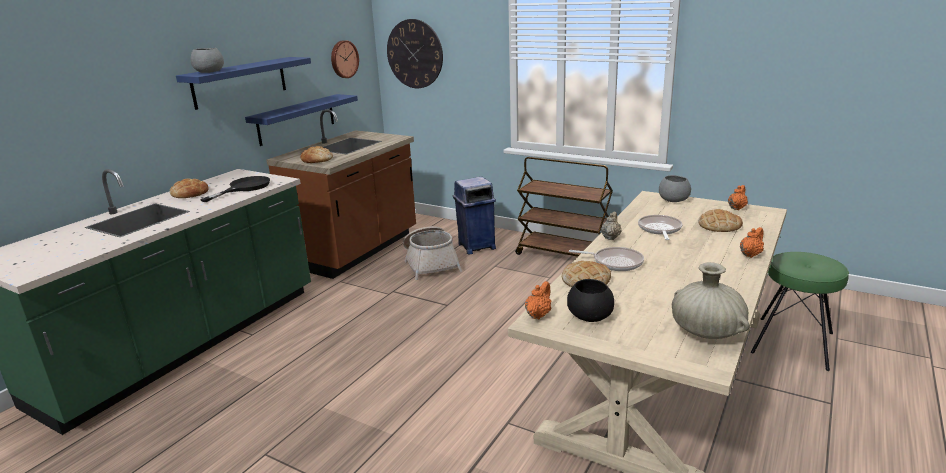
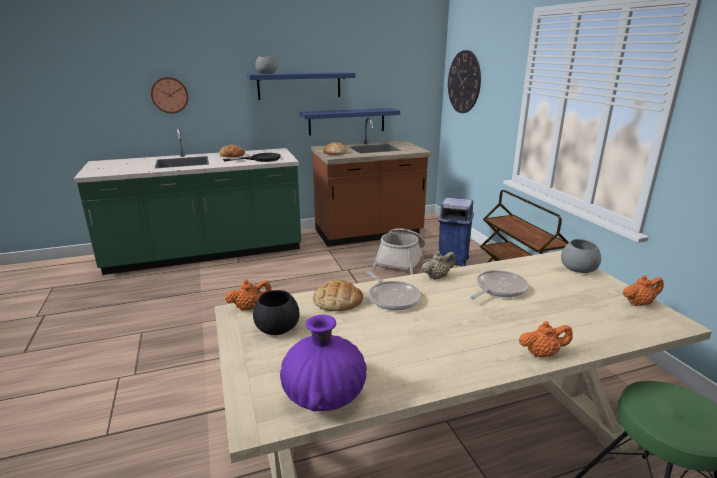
camera: 40 degrees right, 0 degrees up
wall clock [331,40,359,78] -> wall clock moved to [151,77,188,114]
beige vase [672,262,750,339] -> purple vase [280,315,367,411]
bread [698,209,743,232] -> none

